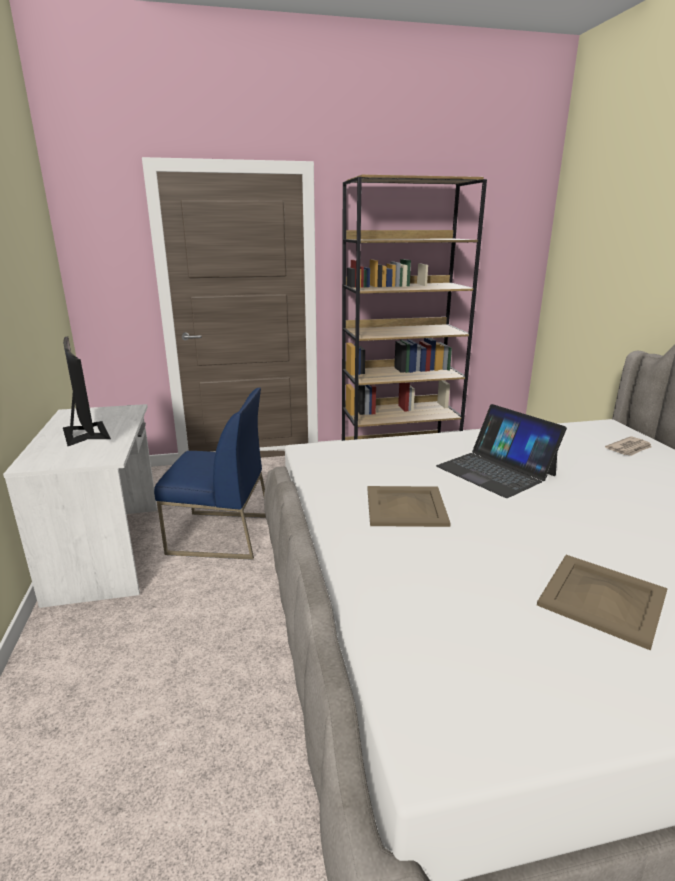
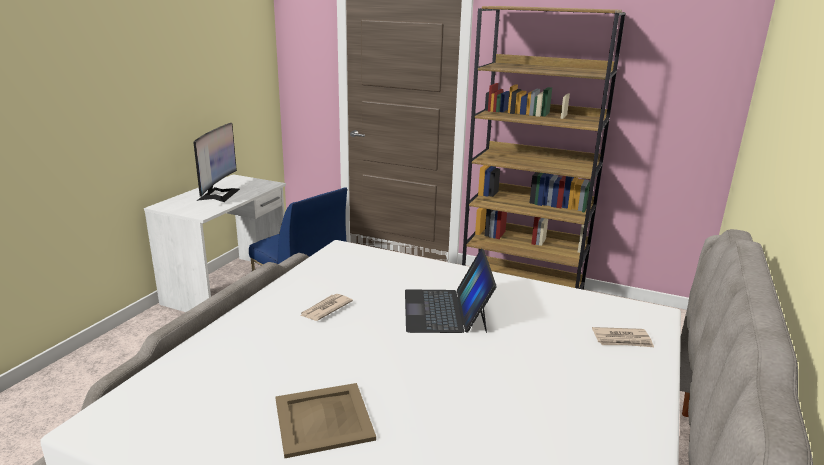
camera: 35 degrees right, 0 degrees up
beige tray [367,486,451,527] -> newspaper [300,294,353,321]

